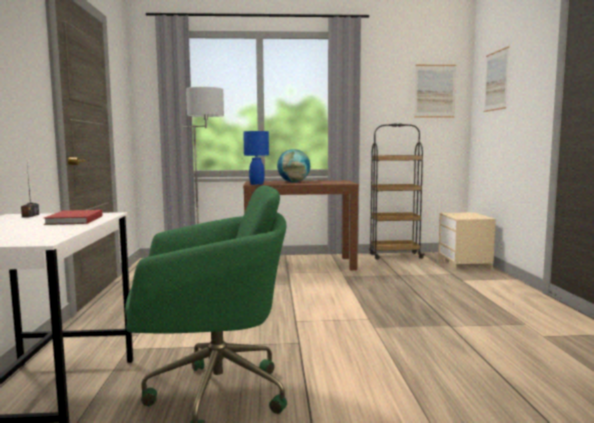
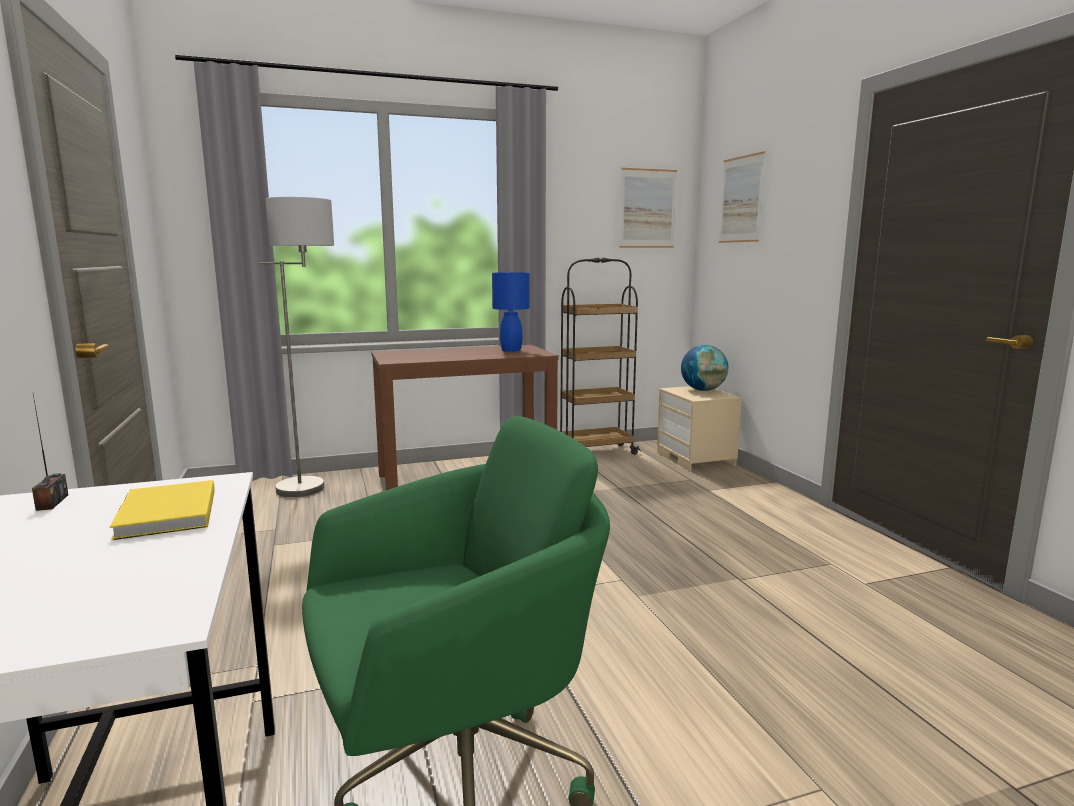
camera: 15 degrees left, 5 degrees up
red book [43,210,102,225] -> yellow book [110,480,215,540]
blue table lamp [243,131,269,185] -> blue table lamp moved to [492,272,529,352]
globe [277,149,310,182] -> globe moved to [681,345,728,391]

